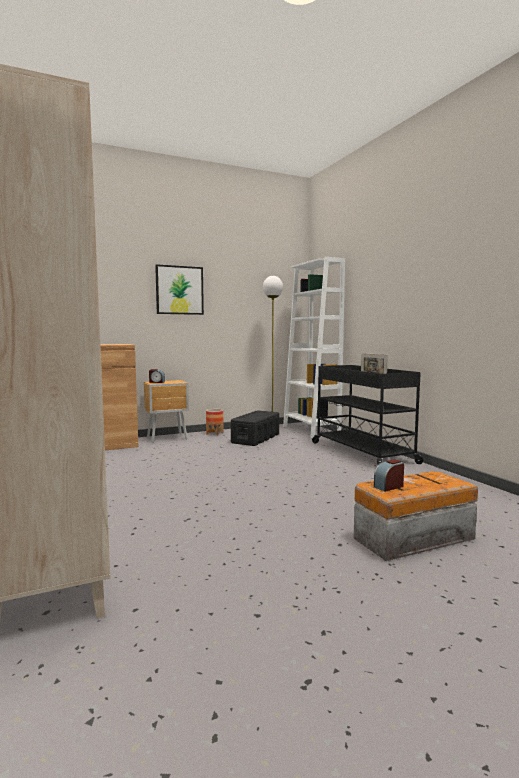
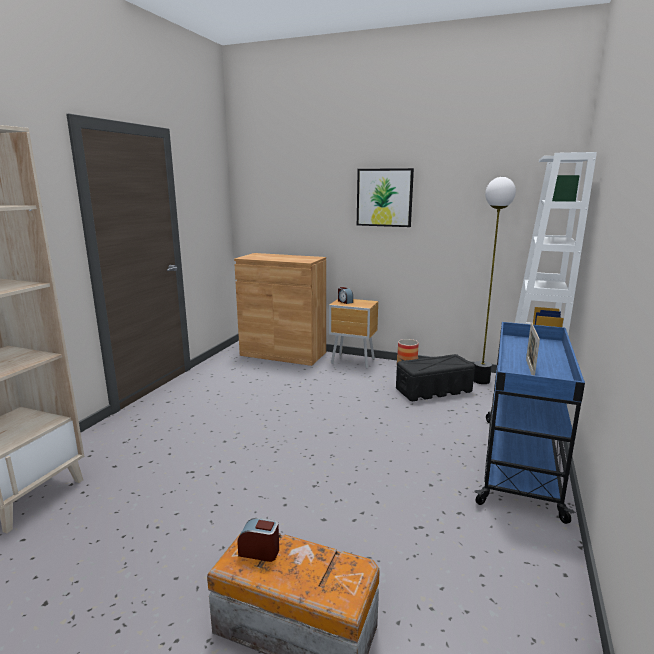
camera: 45 degrees right, 10 degrees up
black cart [312,365,425,464] -> blue cart [475,322,585,524]

